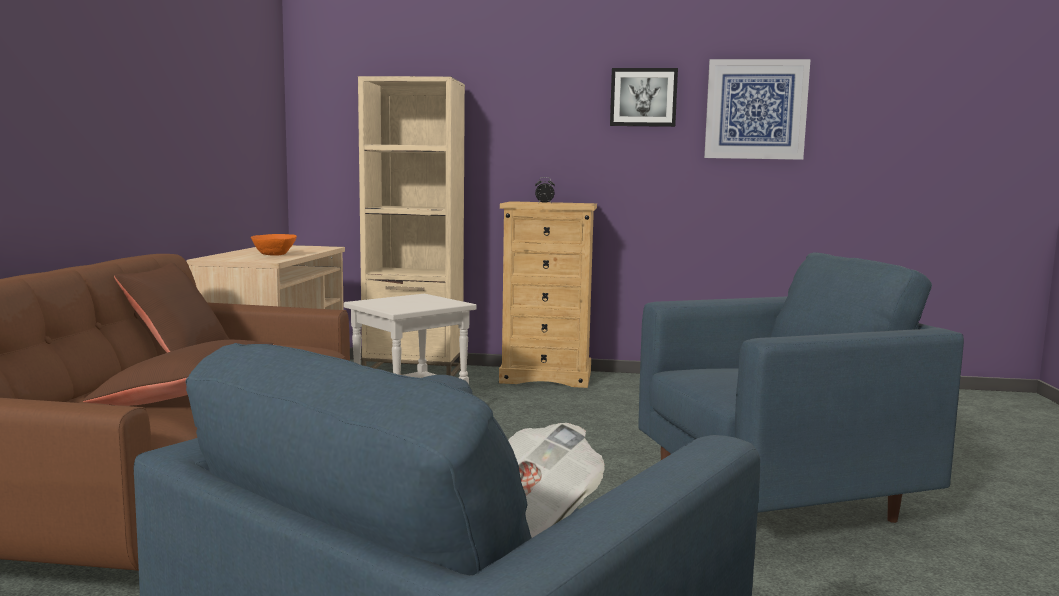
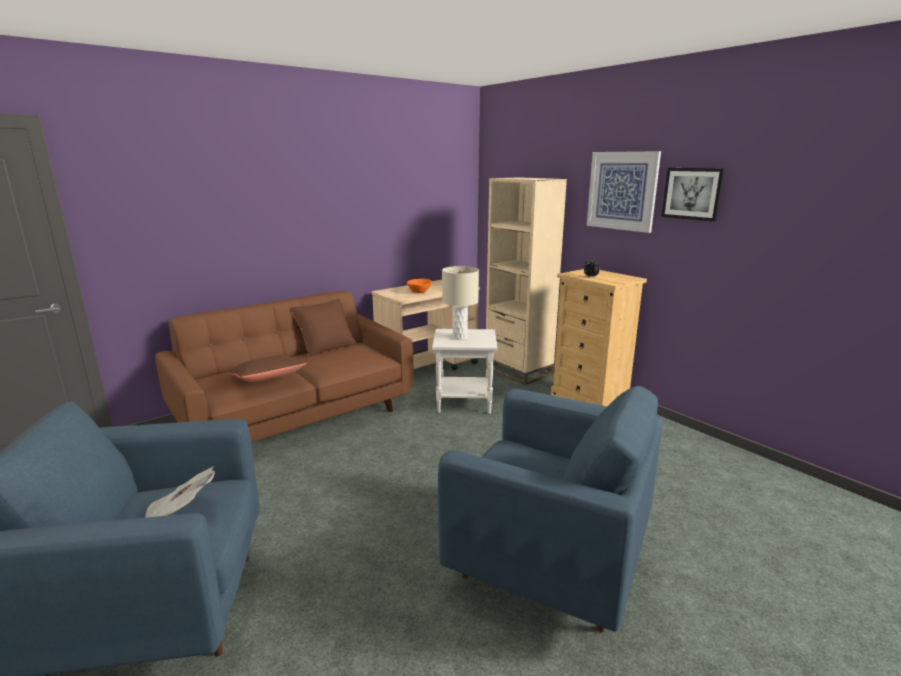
camera: 45 degrees right, 10 degrees up
picture [704,59,811,160] -> picture moved to [587,151,661,233]
none -> beige table lamp [442,266,479,340]

